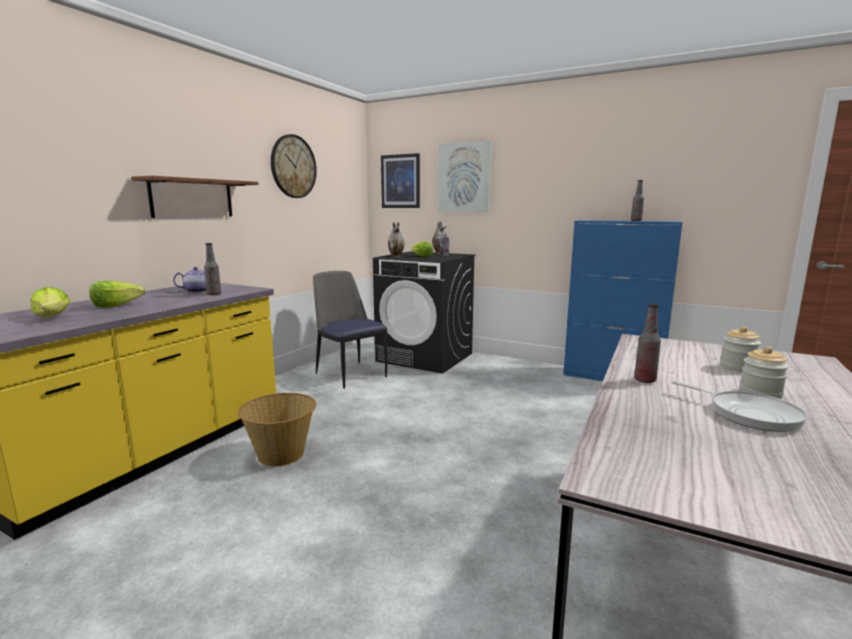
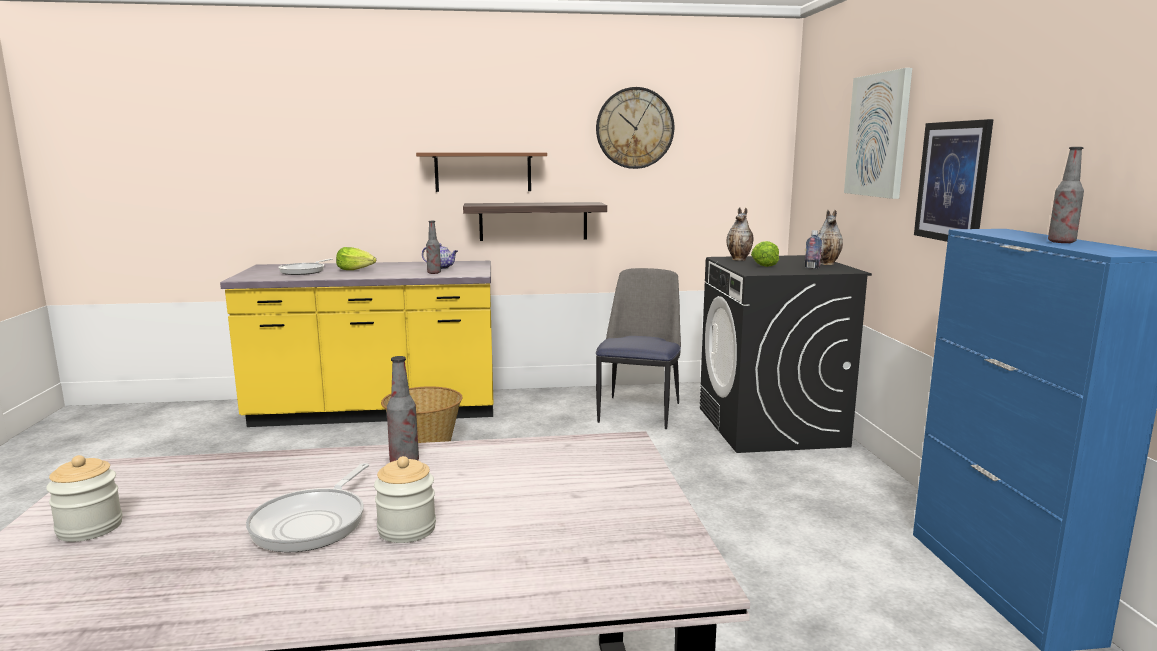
camera: 55 degrees right, 0 degrees up
lettuce [30,287,71,317] -> frying pan [278,259,333,275]
picture [381,153,420,208] -> picture moved to [914,119,994,242]
jar [720,326,761,372] -> jar moved to [46,455,123,542]
none -> shelf [463,202,607,241]

